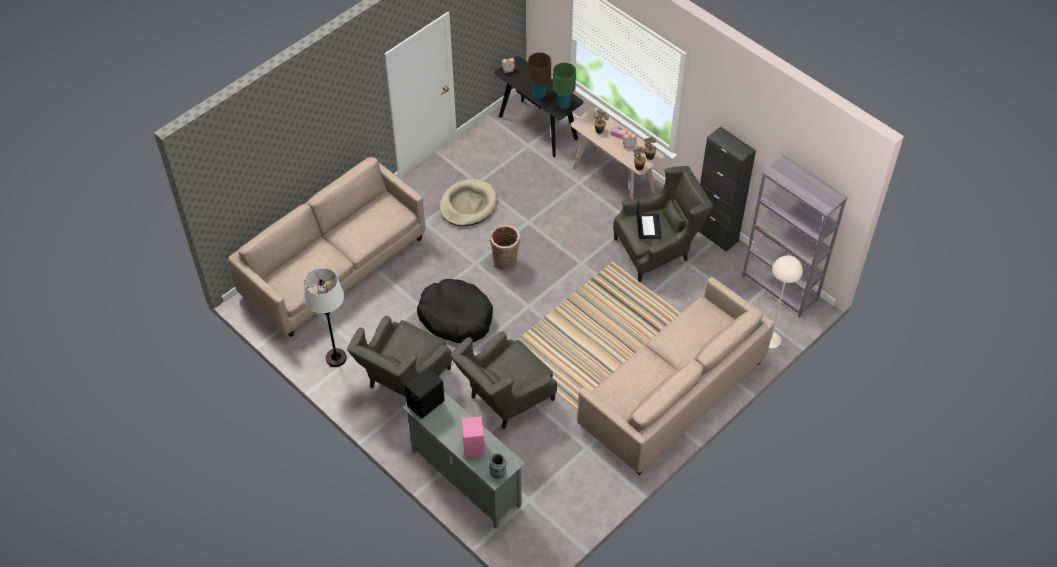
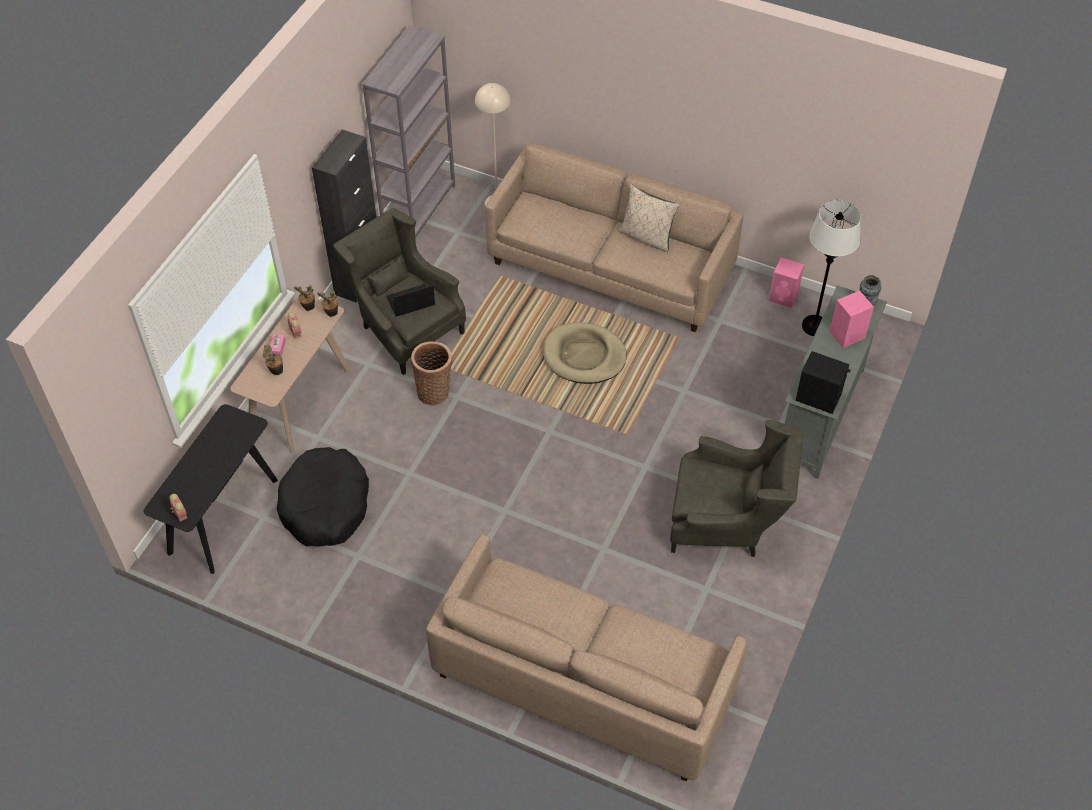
camera: 110 degrees left, 0 degrees up
white floor lamp [304,268,347,367] -> white floor lamp moved to [802,200,861,336]
black dog bed [417,279,493,343] -> black dog bed moved to [277,447,369,547]
beige dog bed [439,179,498,226] -> beige dog bed moved to [543,322,627,384]
grey armchair [450,331,557,429] -> none
basket [490,225,520,270] -> basket moved to [411,341,452,405]
brown table lamp [528,52,551,99] -> none
green table lamp [553,62,576,109] -> none
none -> beige pillow [619,184,680,252]
none -> pink speaker [769,258,804,308]

